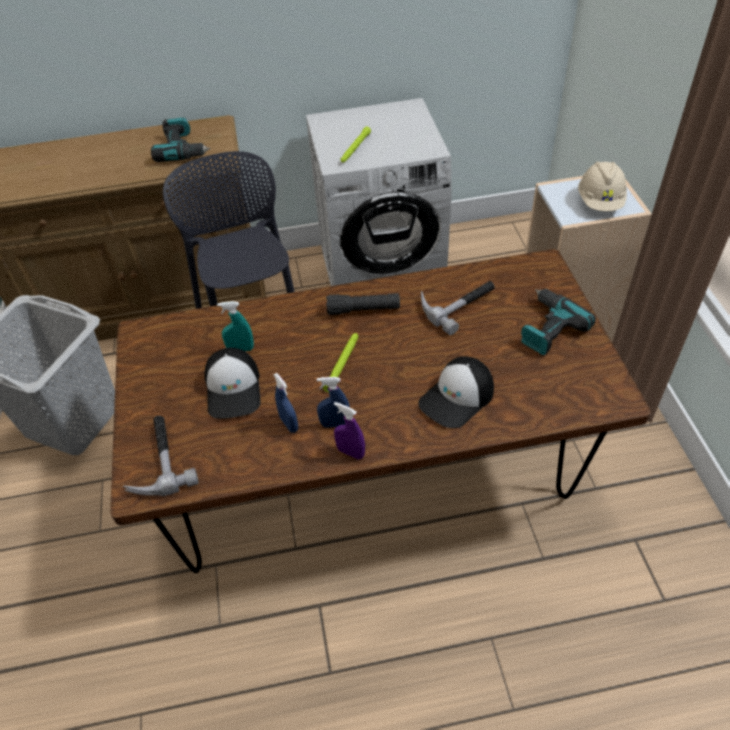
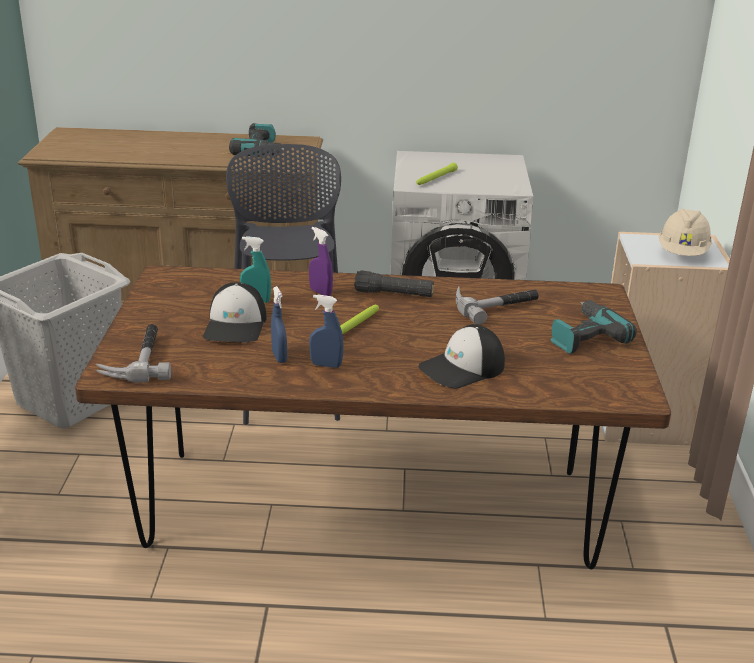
camera: 10 degrees right, 20 degrees down
purple spray bottle [334,402,365,460] -> purple spray bottle moved to [309,227,333,296]

